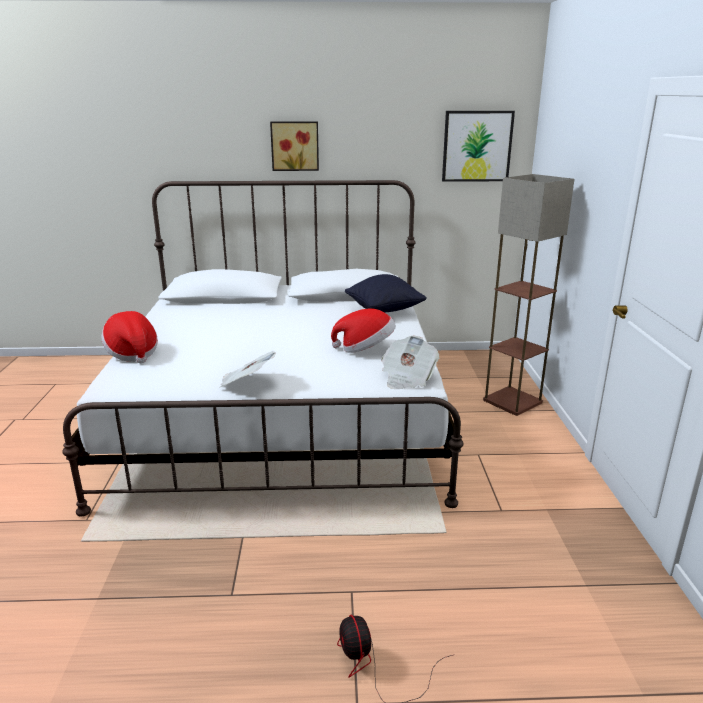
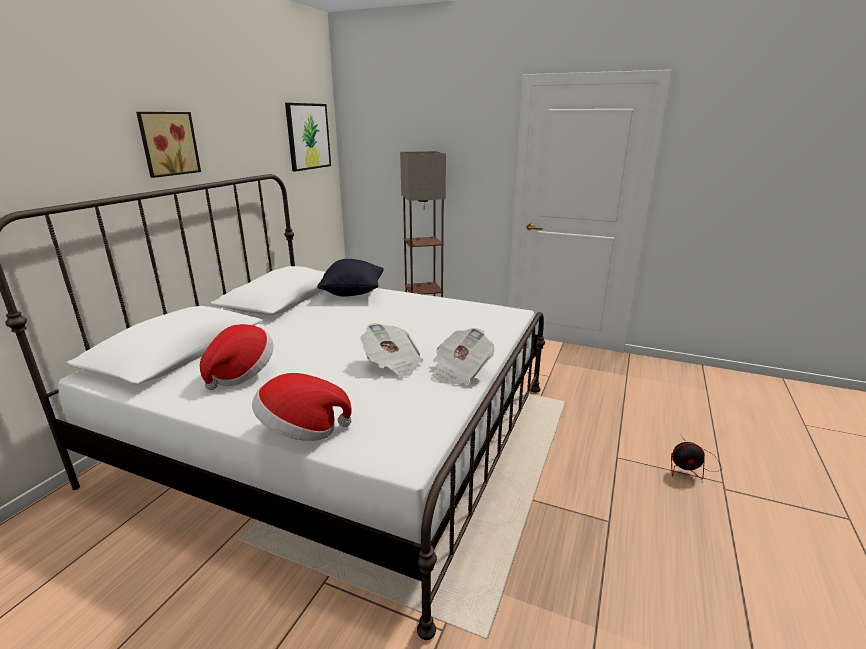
camera: 65 degrees left, 0 degrees up
hat [331,308,396,353] -> hat moved to [200,324,274,390]
newspaper [382,336,440,389] -> newspaper moved to [360,323,423,378]

